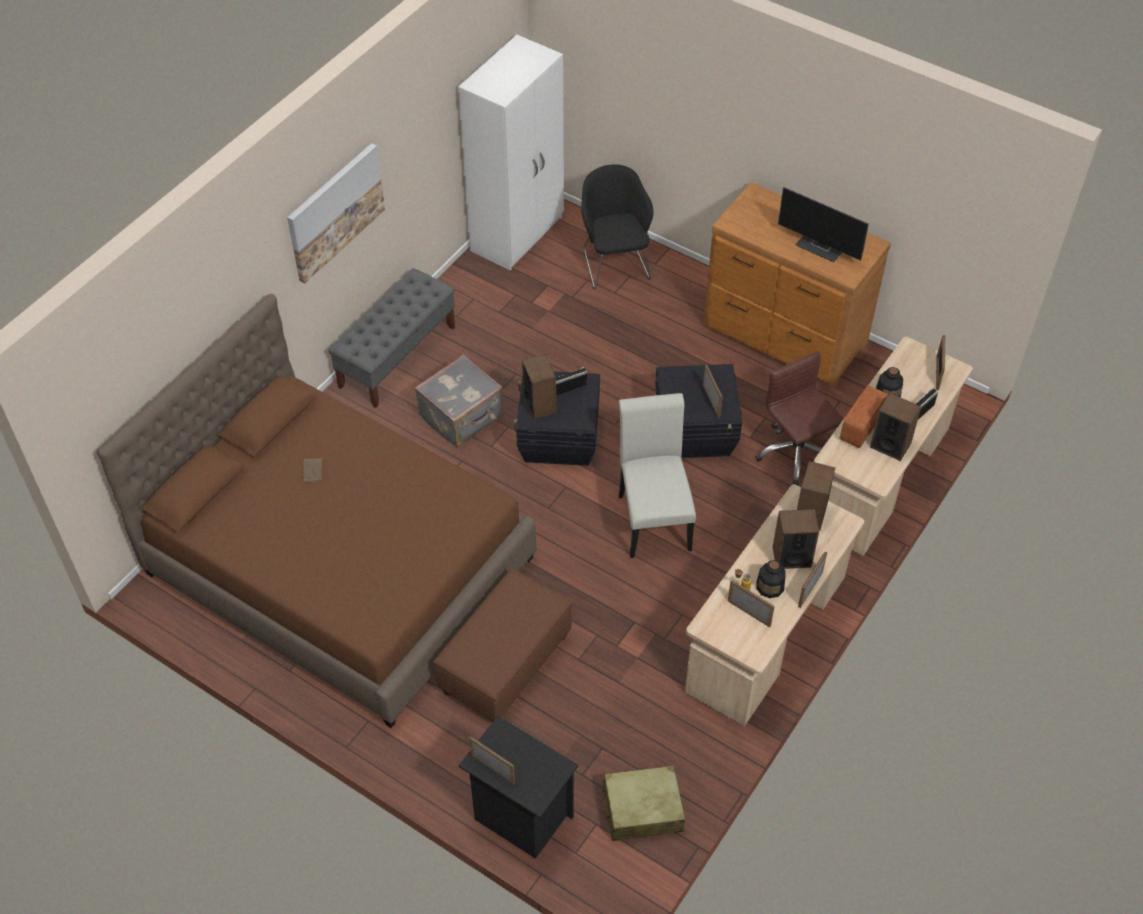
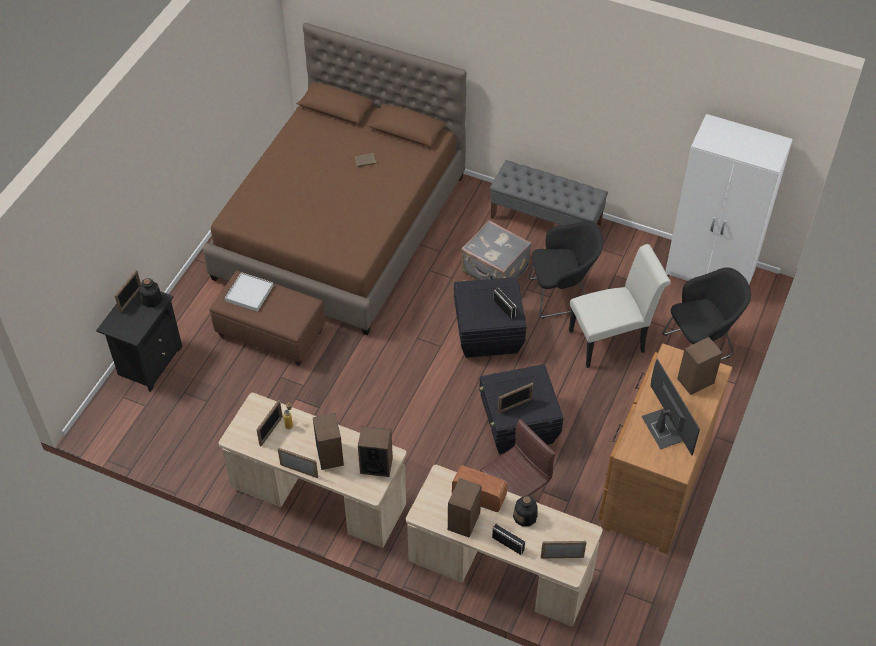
camera: 80 degrees right, 0 degrees up
picture [287,143,385,283] -> none
speaker [522,354,556,420] -> speaker moved to [677,337,723,395]
beige suitcase [601,765,685,841] -> none
white chair [618,393,696,558] -> white chair moved to [569,244,671,368]
bottle [756,560,786,598] -> bottle moved to [139,278,163,307]
monitor [778,187,869,262] -> monitor turned 135 degrees clockwise [642,359,700,456]
none -> white tray [225,272,274,312]
none -> black armchair [528,221,603,319]

